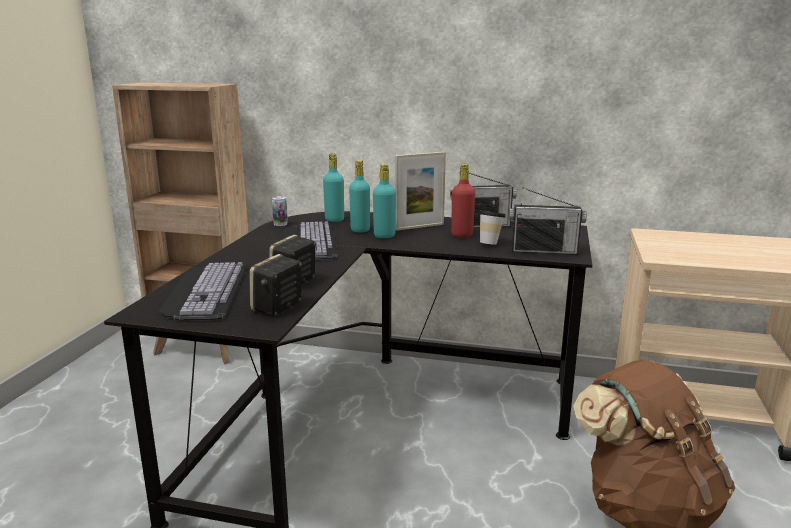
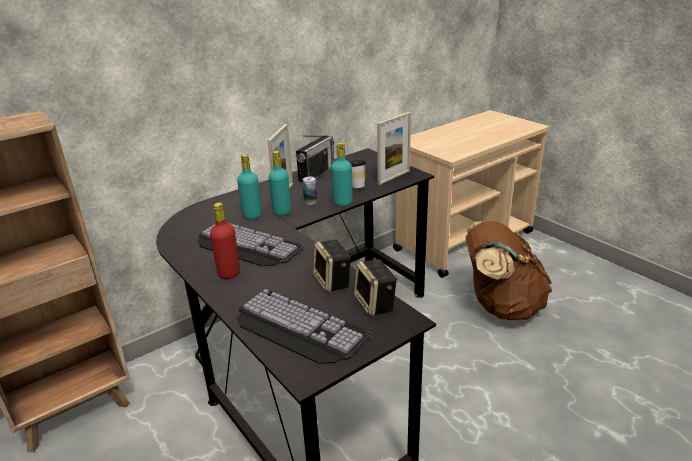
camera: 50 degrees left, 10 degrees up
can [272,196,288,226] -> can moved to [303,177,317,205]
turquoise bottle [323,154,344,222] -> turquoise bottle moved to [331,143,353,207]
red bottle [451,164,475,238] -> red bottle moved to [210,202,240,279]
radio [509,187,587,255] -> picture frame [377,112,411,185]

